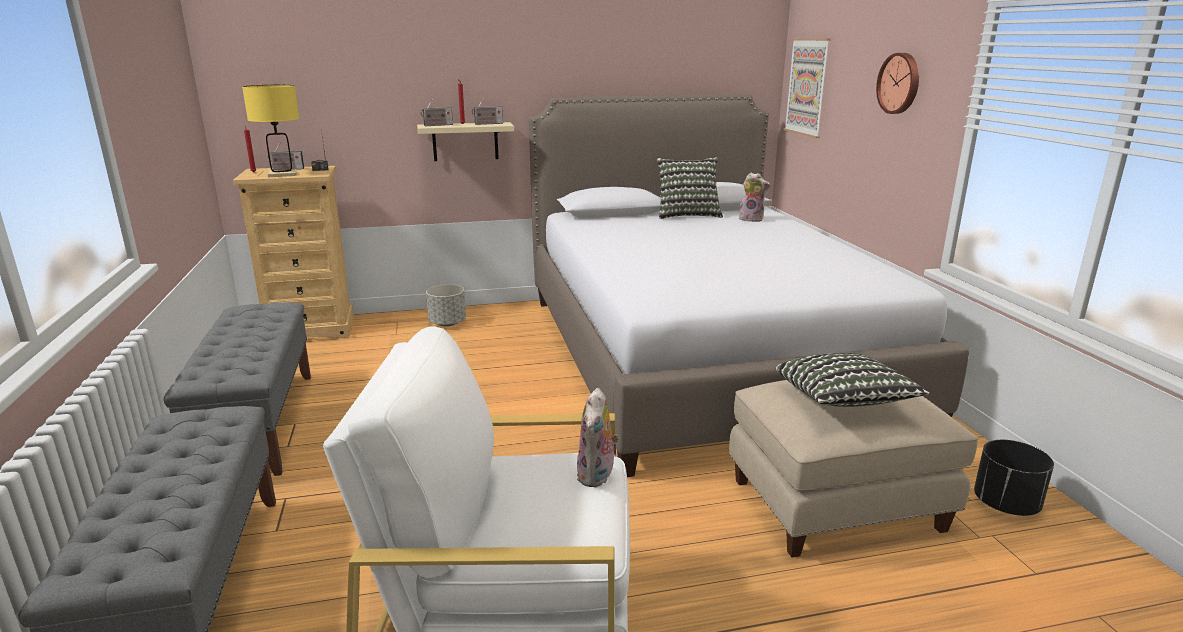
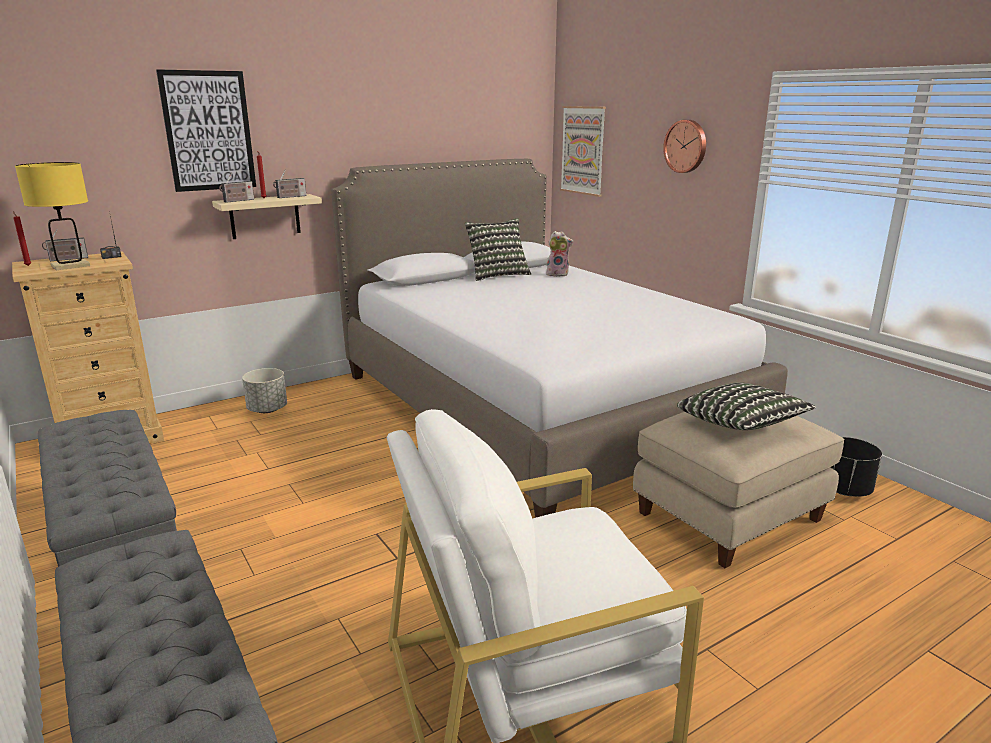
camera: 20 degrees left, 0 degrees up
plush toy [577,388,620,487] -> none
none -> picture [156,69,256,192]

